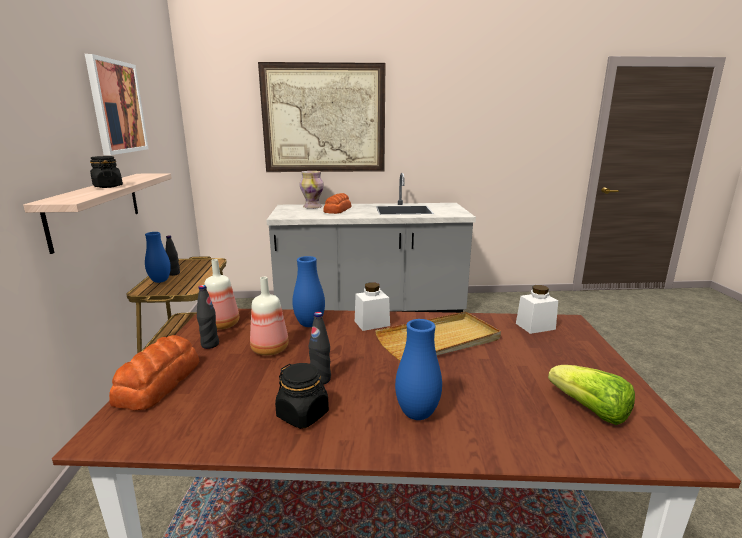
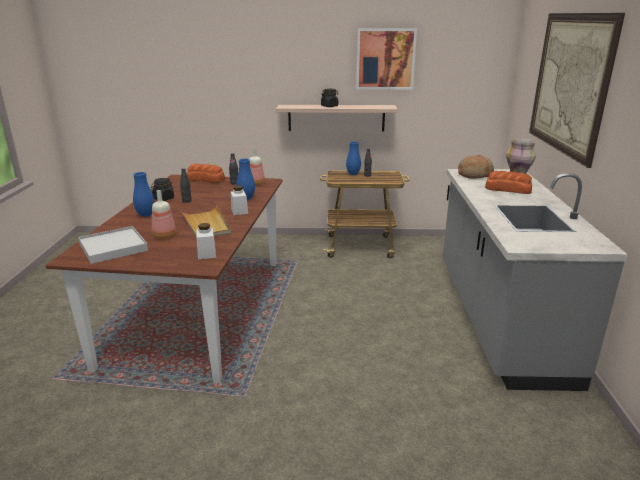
camera: 95 degrees right, 5 degrees up
bottle [250,277,289,356] -> bottle moved to [152,190,176,239]
lettuce [548,365,635,425] -> white tray [78,226,148,264]
none -> bread [458,155,494,179]

